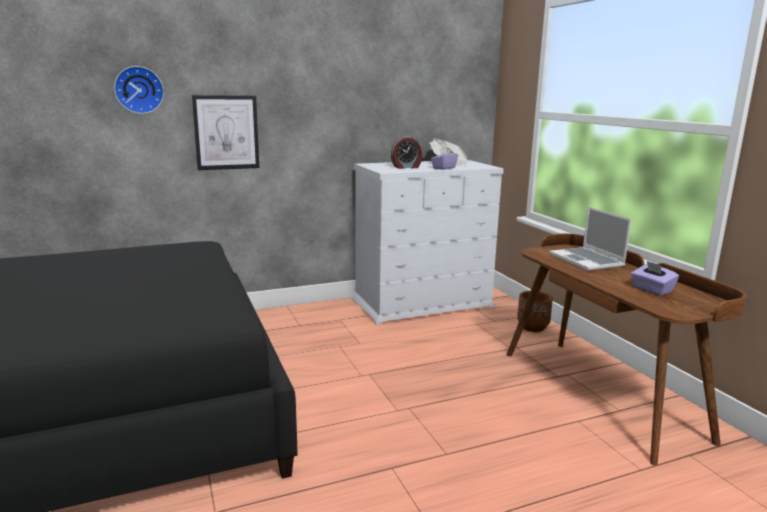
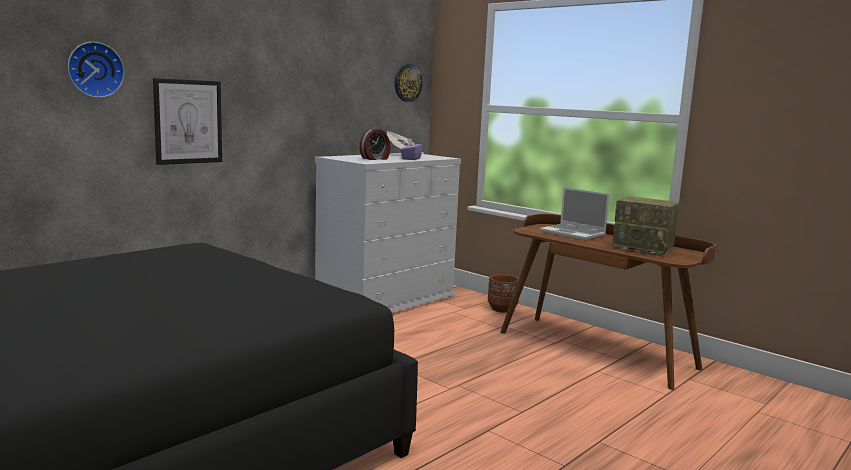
camera: 25 degrees left, 5 degrees down
purple tissue box [631,261,679,296] -> radio [612,196,679,256]
none -> wall clock [395,64,422,102]

